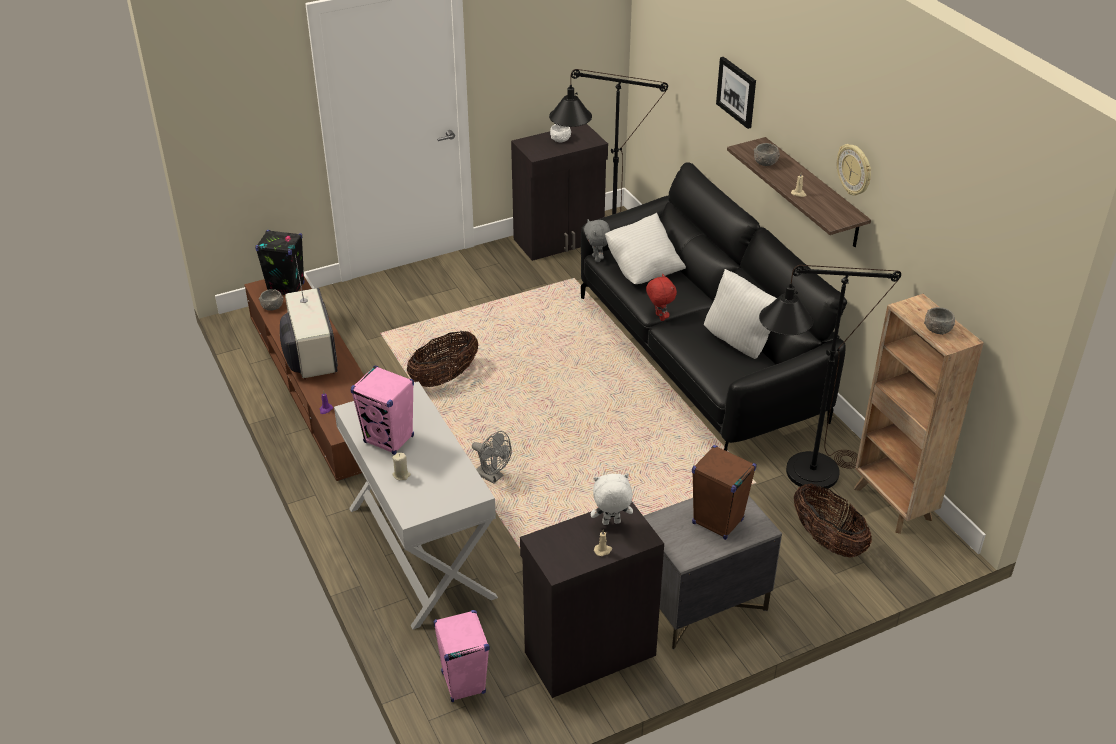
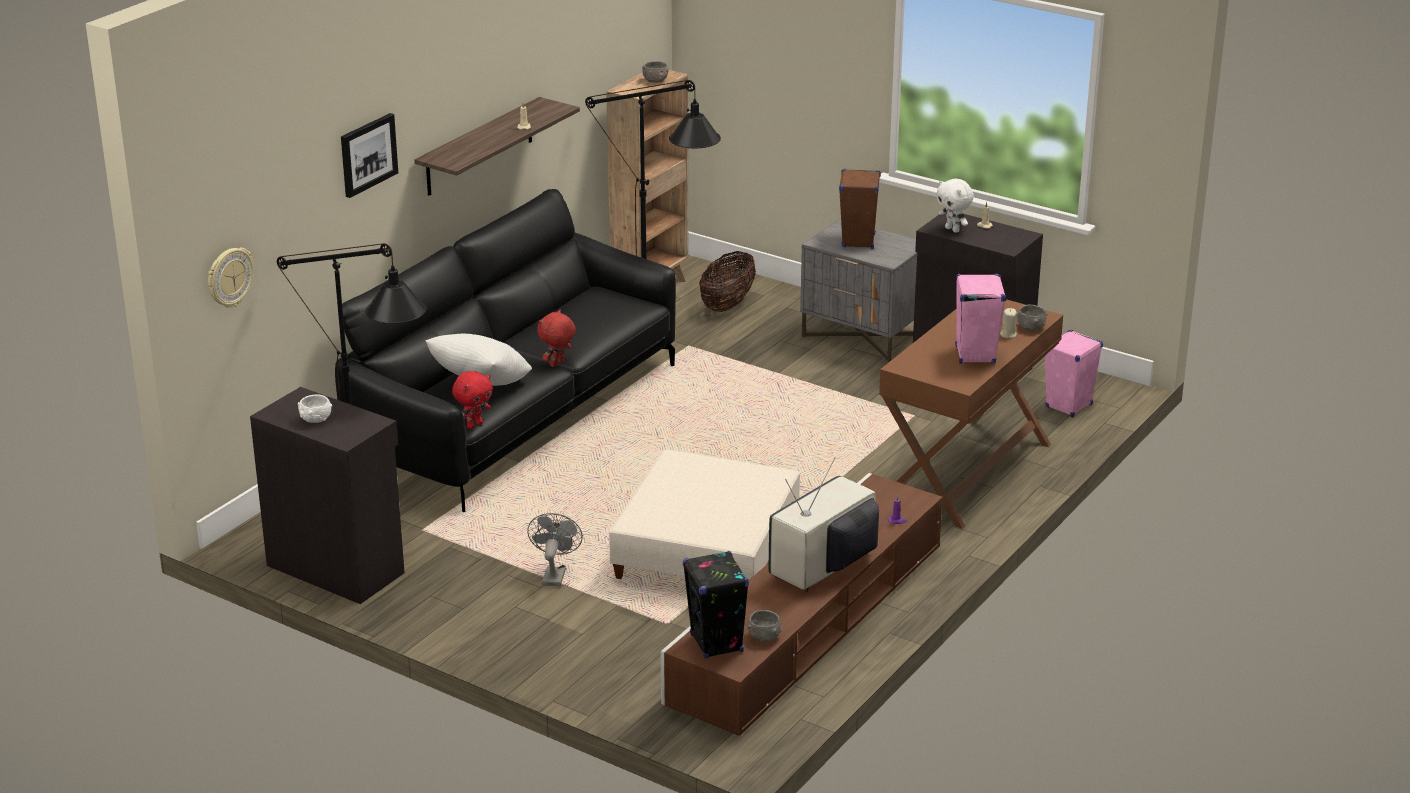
camera: 120 degrees left, 10 degrees down
white console table [334,381,498,629] -> brown console table [879,299,1063,529]
basket [407,331,478,387] -> beige ottoman [609,450,800,580]
grey fan [472,431,512,484] -> grey fan moved to [527,513,583,586]
grey plush toy [584,219,610,262] -> red plush toy [452,371,493,429]
white pillow [704,269,777,359] -> none
grey bowl [754,143,780,166] -> grey bowl moved to [1017,305,1048,331]
wall clock [837,144,871,196] -> wall clock moved to [208,248,254,307]

